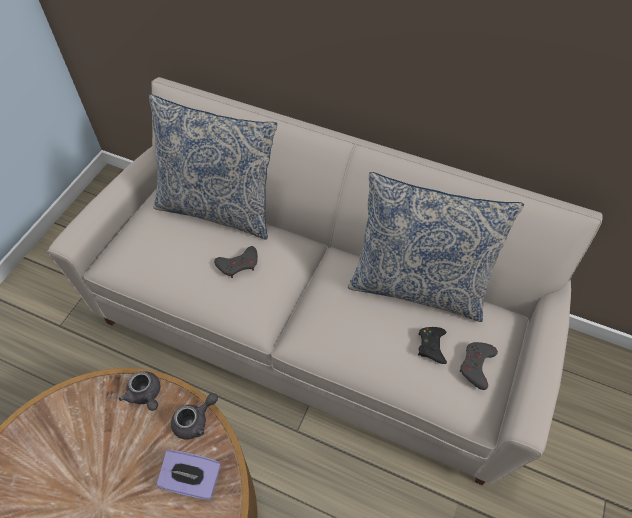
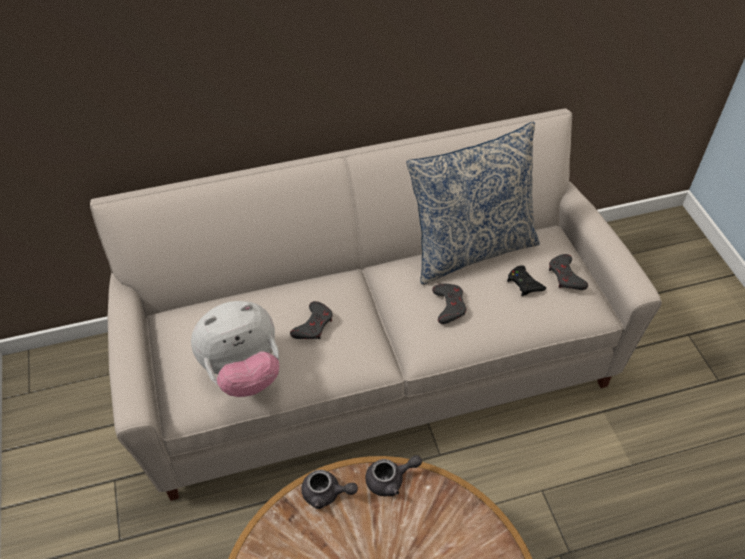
camera: 40 degrees left, 5 degrees down
pillow [149,94,277,240] -> none
purple tissue box [157,450,221,500] -> none
grey teapot [171,393,218,440] -> grey teapot turned 60 degrees clockwise [365,455,422,496]
none -> plush toy [191,301,280,397]
none -> grey game controller [432,284,466,324]

